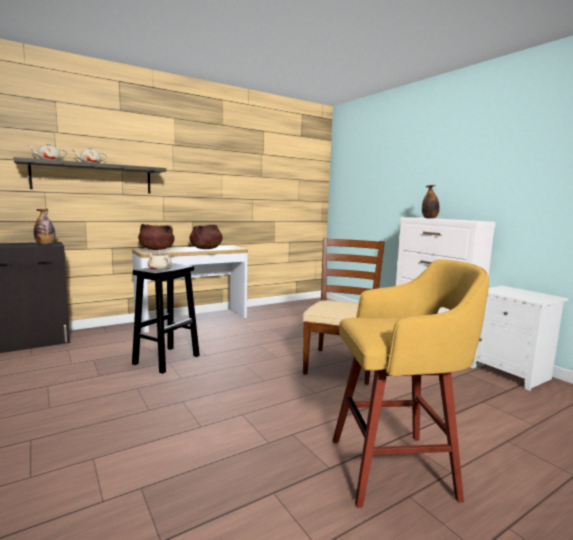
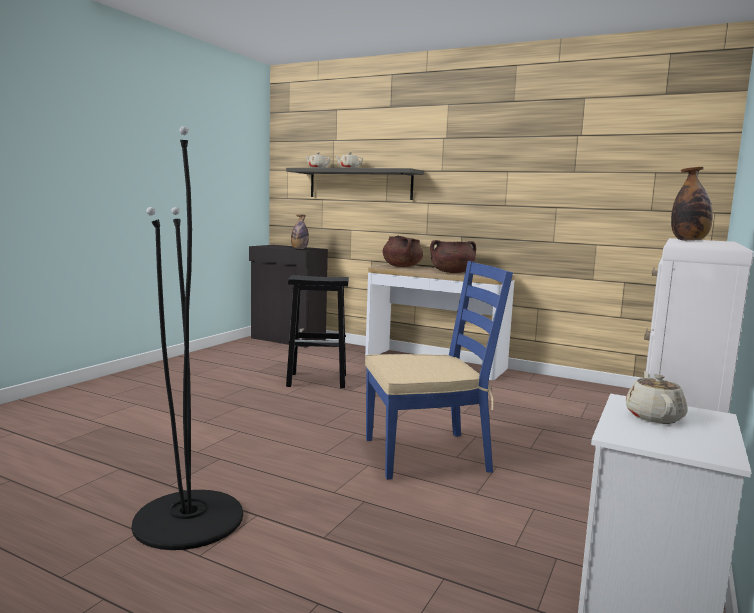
camera: 60 degrees right, 0 degrees up
beige teapot [148,251,172,270] -> beige teapot moved to [626,371,687,424]
brown chair [303,238,385,385] -> blue chair [365,261,513,480]
yellow stool [333,260,489,508] -> black floor lamp [132,126,243,550]

